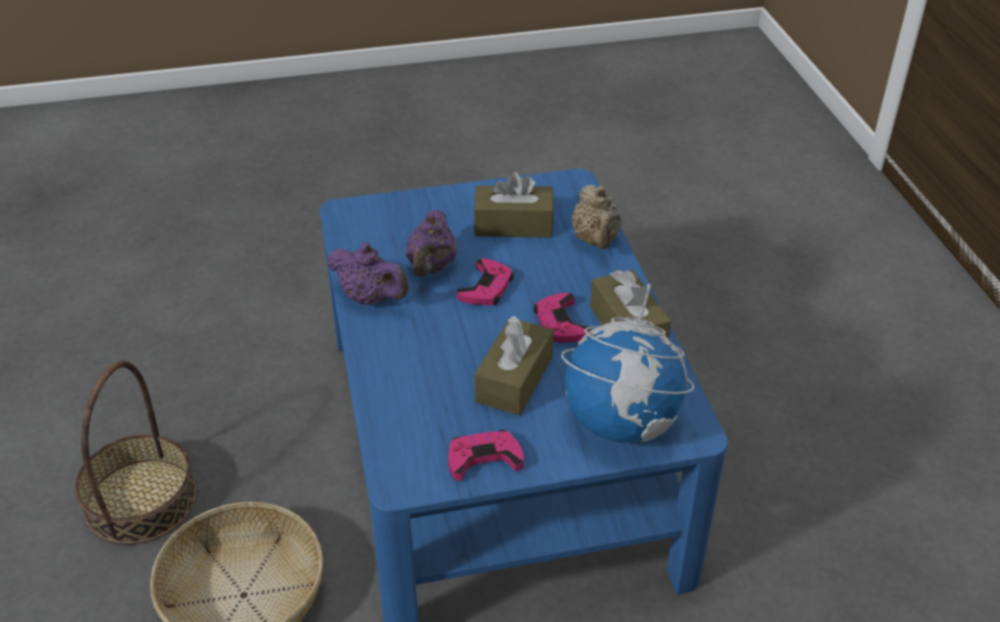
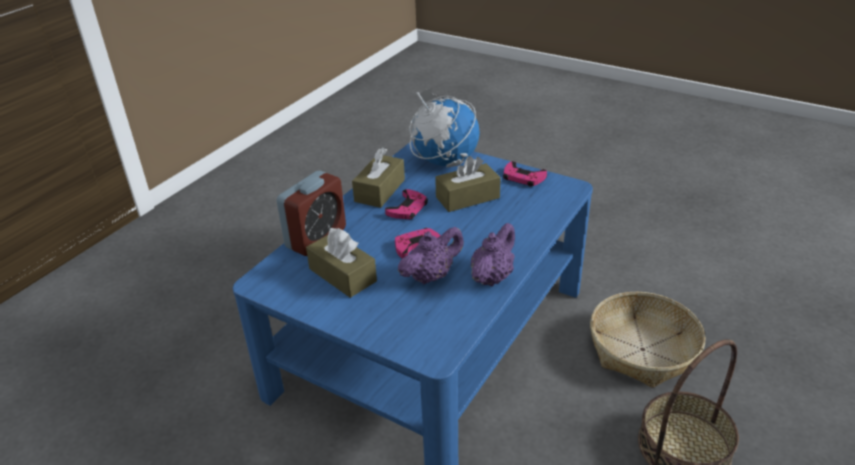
camera: 135 degrees left, 5 degrees down
purple teapot [327,242,409,305] -> purple teapot turned 45 degrees clockwise [471,223,515,286]
beige teapot [572,185,622,249] -> alarm clock [276,171,346,256]

